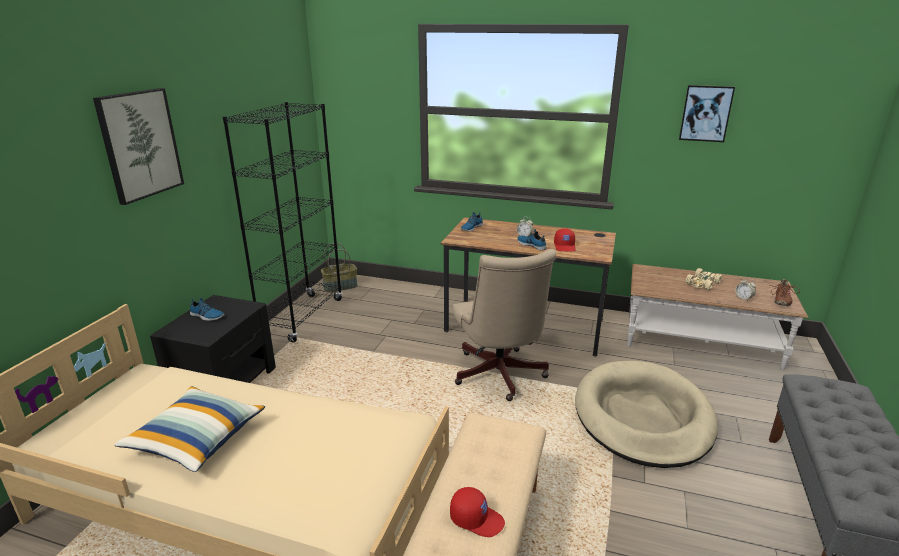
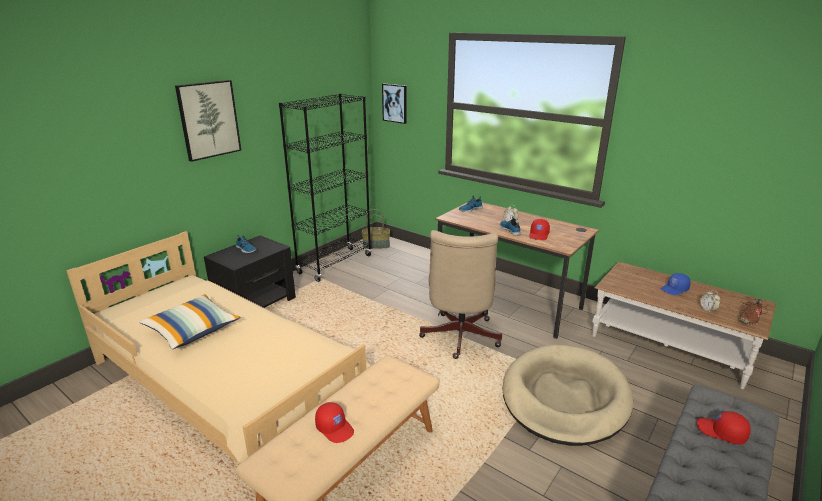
camera: 20 degrees right, 0 degrees up
picture [679,85,735,142] -> picture moved to [382,83,407,124]
beige toy car [685,268,722,291] -> blue cap [661,273,691,295]
none -> red cap [697,411,751,444]

